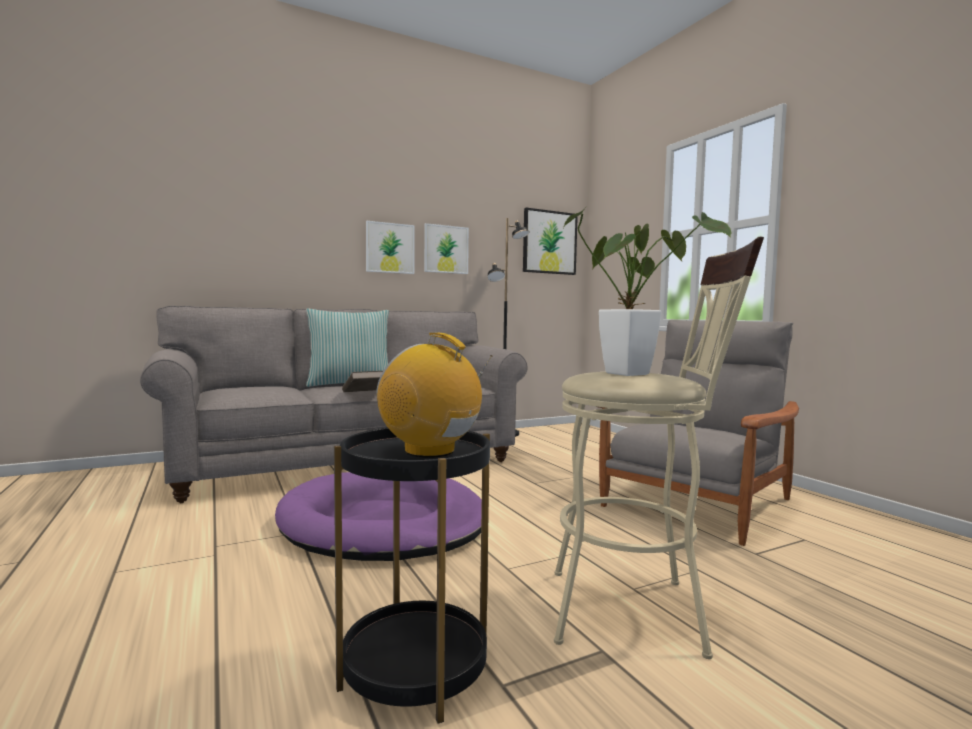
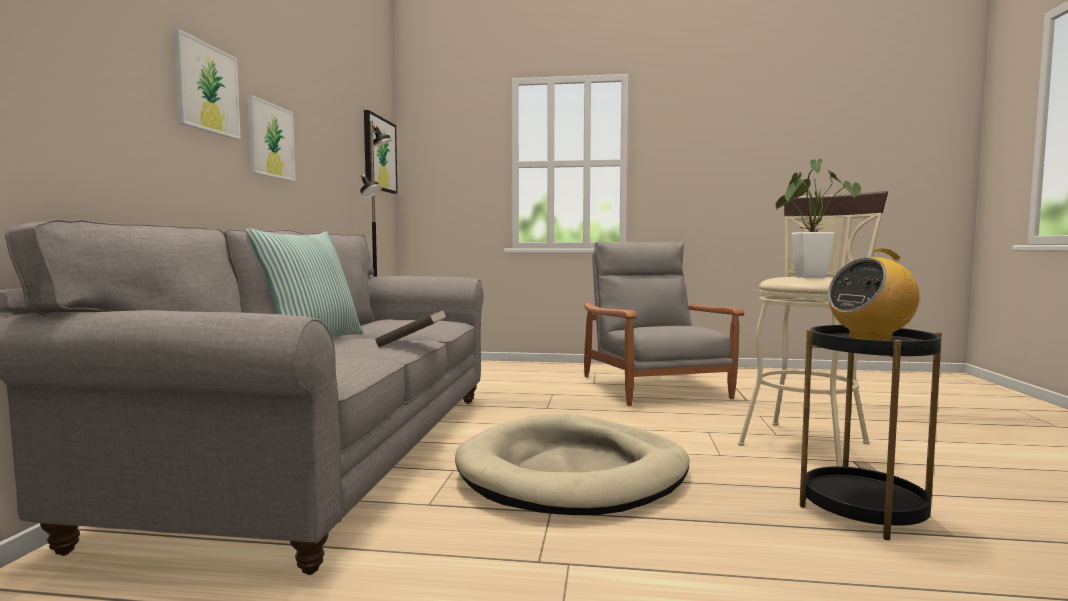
camera: 55 degrees left, 0 degrees up
purple dog bed [275,472,482,561] -> beige dog bed [455,414,689,515]
picture [424,223,469,274] -> picture moved to [173,29,241,140]

